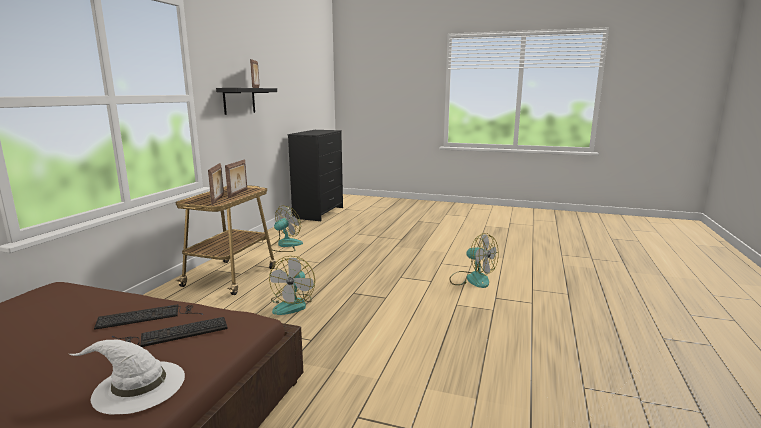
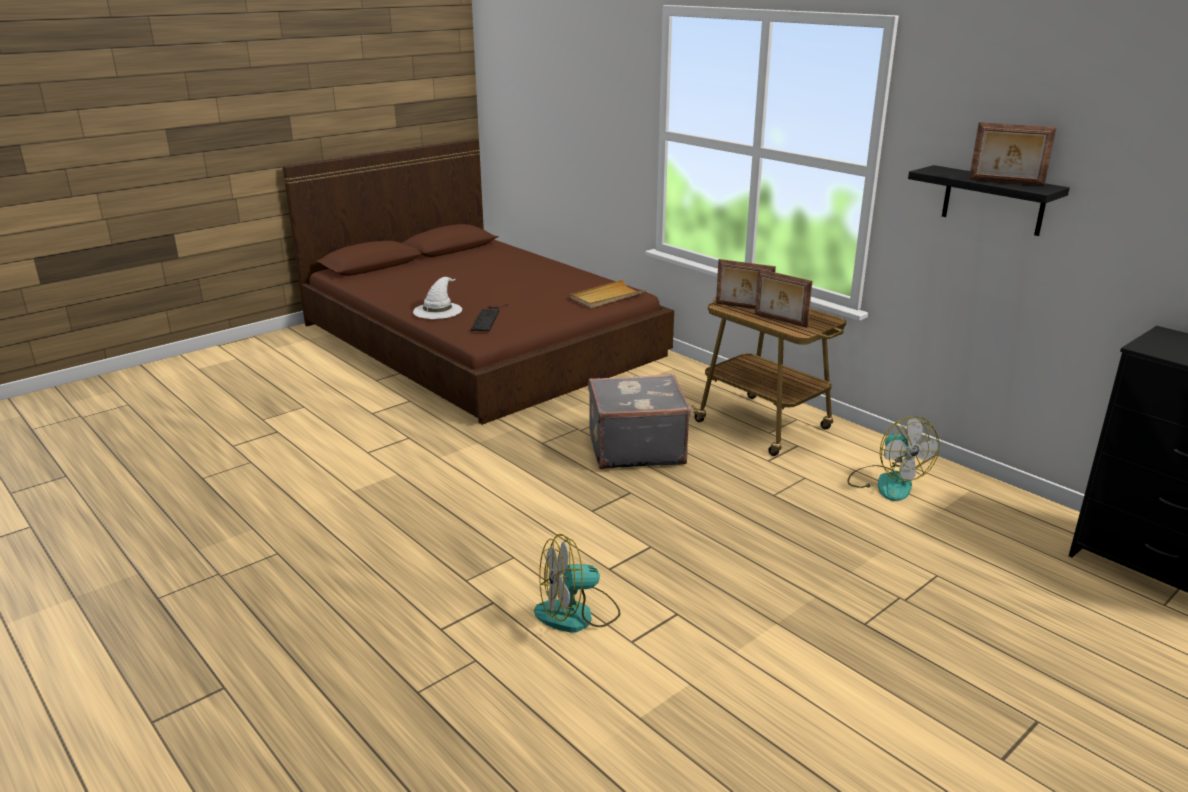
camera: 120 degrees right, 10 degrees up
keyboard [94,304,203,330] -> none
fan [269,256,315,315] -> grey suitcase [588,374,691,470]
none -> beige tray [570,280,647,308]

